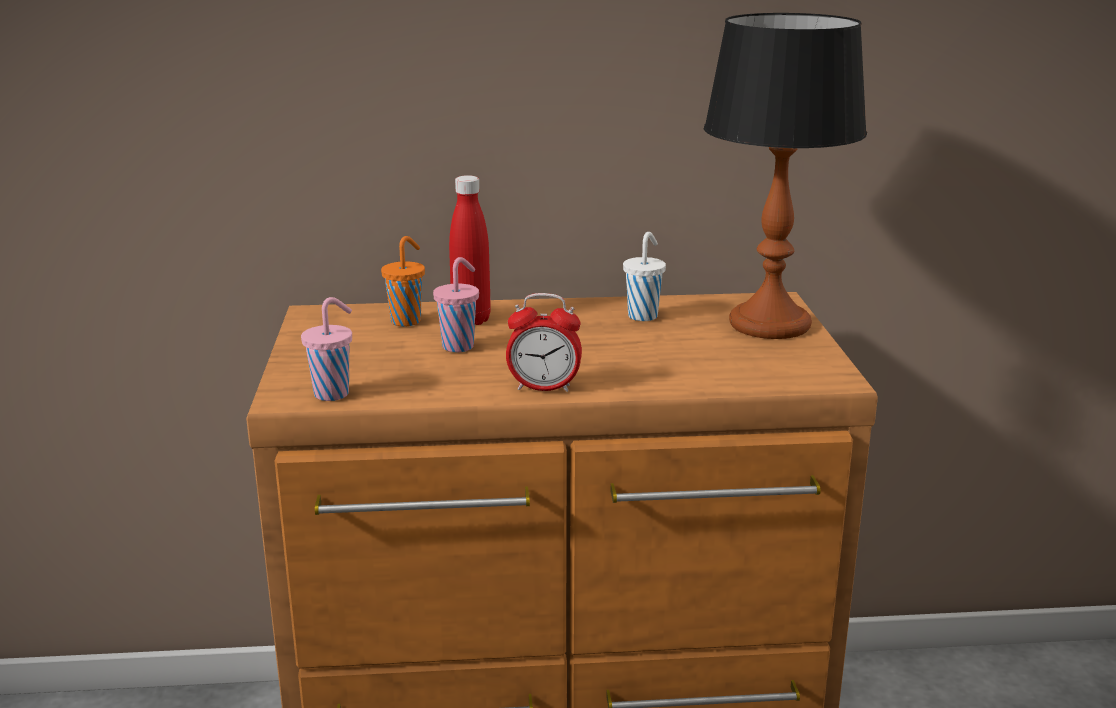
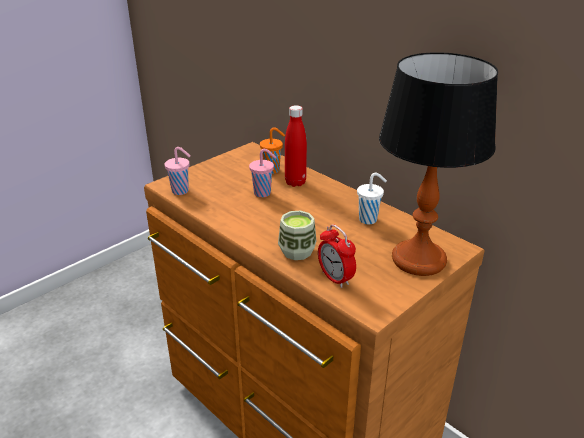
camera: 50 degrees right, 10 degrees up
alarm clock [506,293,582,392] -> alarm clock moved to [318,224,356,288]
none -> cup [278,211,316,260]

